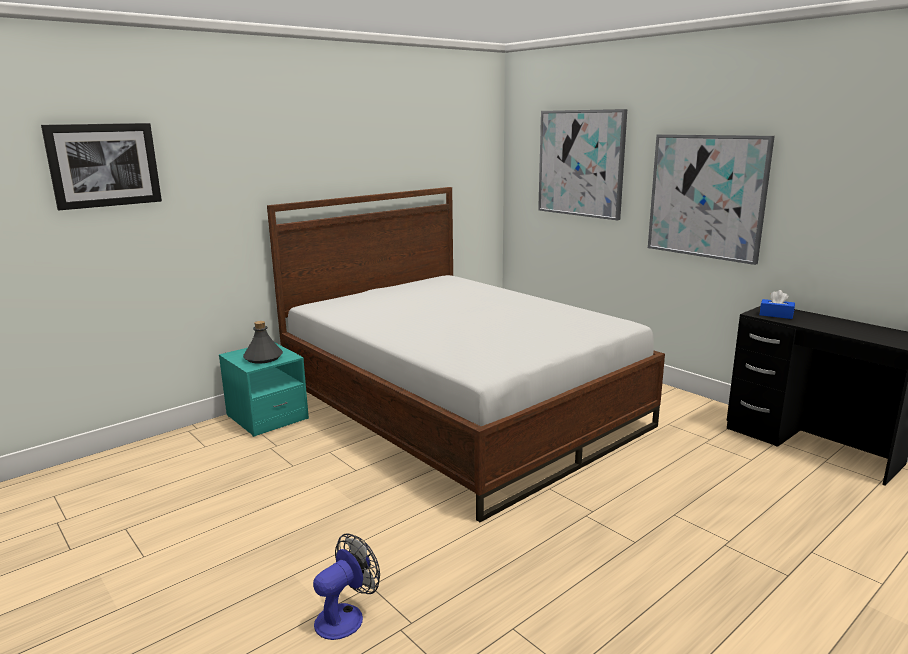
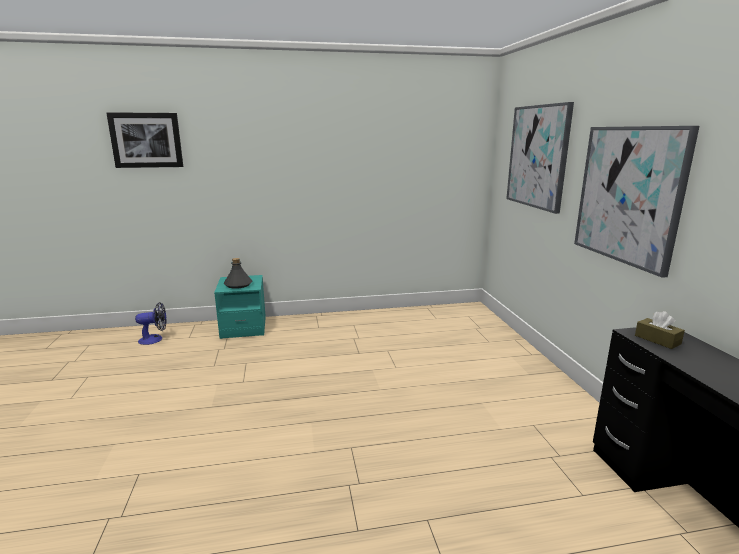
camera: 30 degrees right, 0 degrees up
bed [267,187,665,522] -> none
fan [313,533,380,640] -> fan moved to [135,302,166,345]
blue tissue box [760,290,795,319] -> brown tissue box [635,311,685,349]

